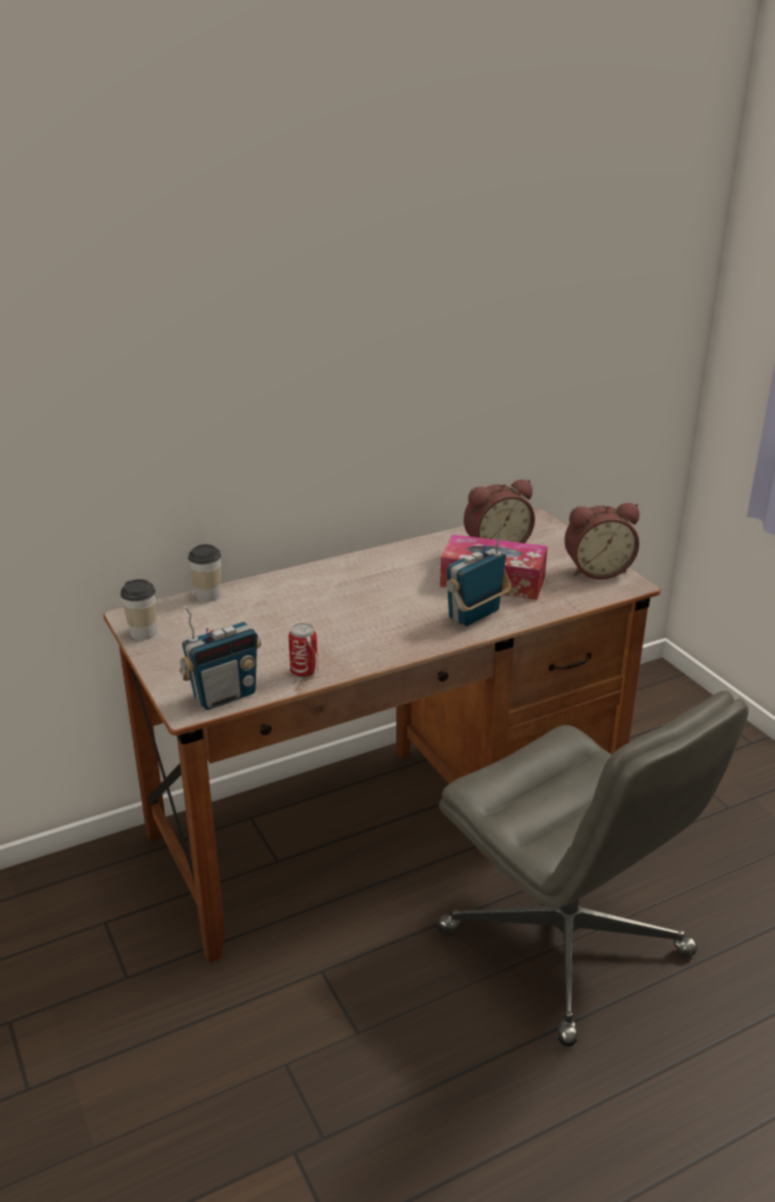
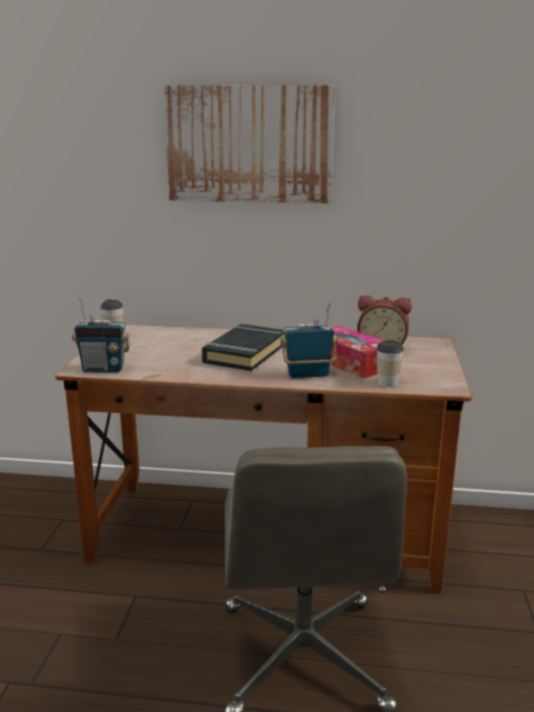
camera: 35 degrees right, 10 degrees down
cup [188,544,221,602] -> cup moved to [377,340,404,387]
can [289,623,318,678] -> none
alarm clock [564,503,640,579] -> none
none -> picture [164,85,335,203]
none -> black book [202,324,284,371]

